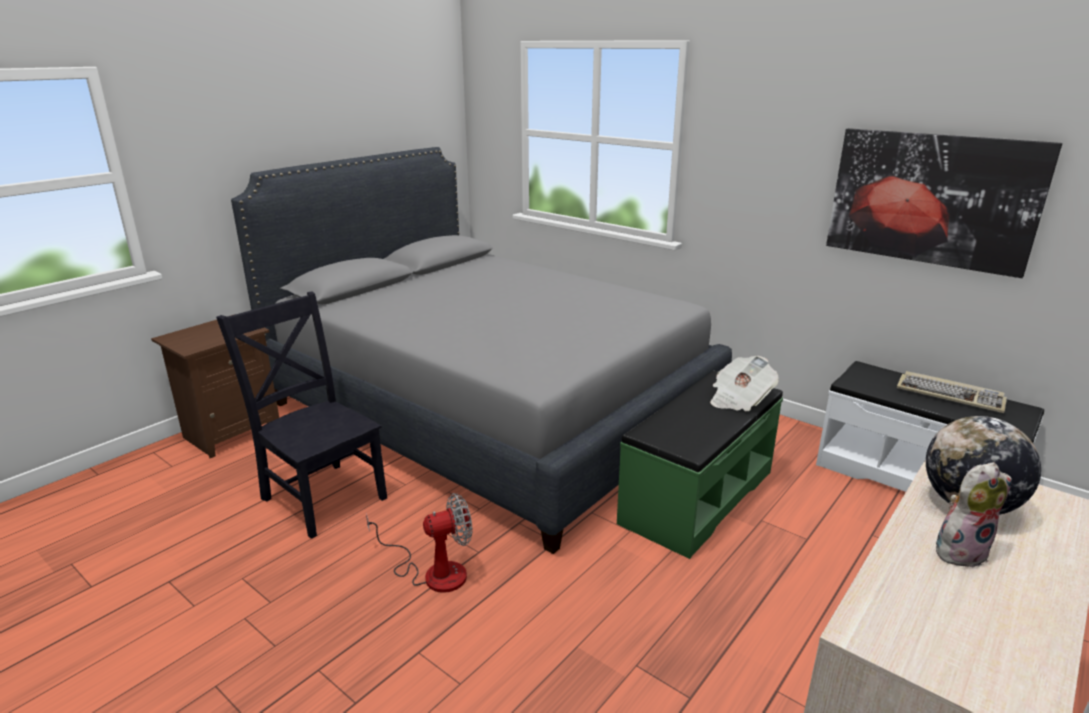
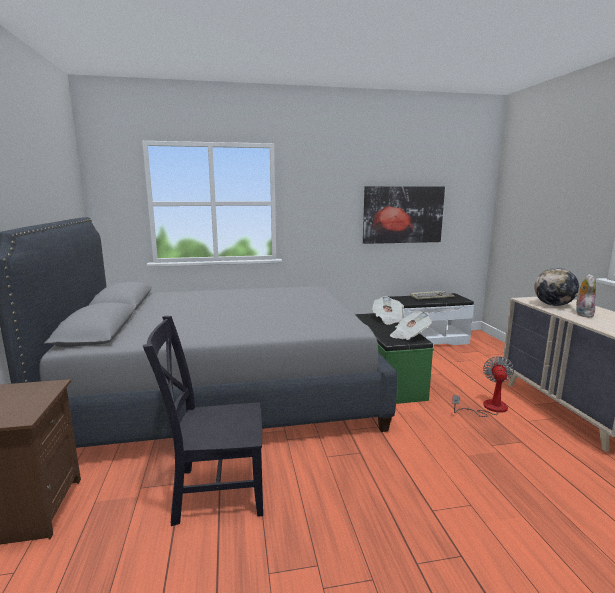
camera: 50 degrees left, 10 degrees down
fan [366,493,473,593] -> fan moved to [452,356,514,417]
none -> newspaper [390,312,432,340]

